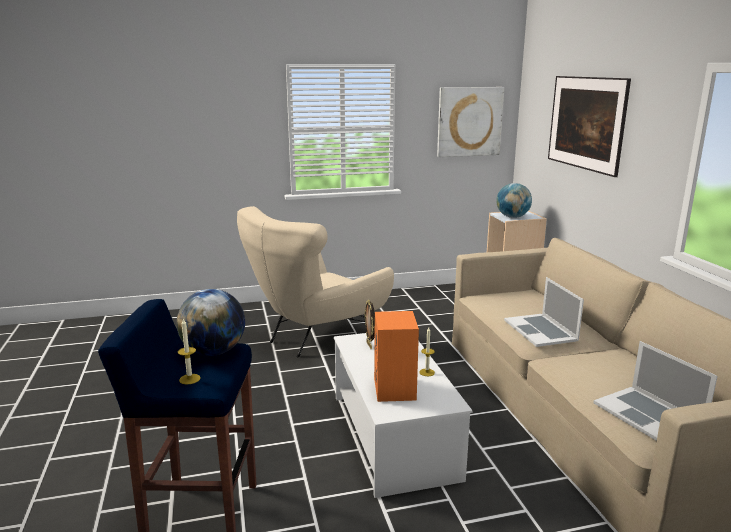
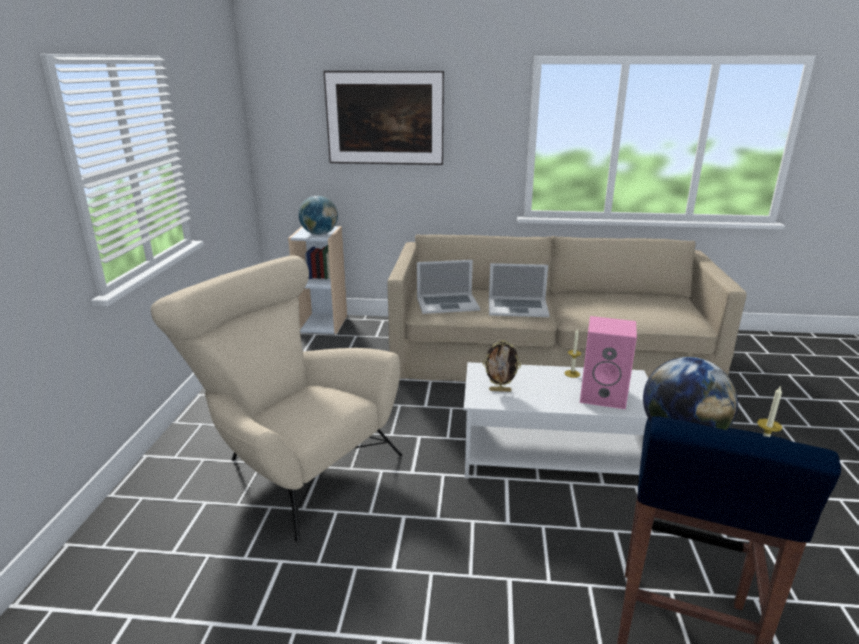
camera: 70 degrees left, 5 degrees up
beige armchair [237,206,394,357] -> beige armchair turned 150 degrees clockwise [151,255,402,542]
orange speaker [374,311,419,402] -> pink speaker [580,316,637,409]
picture [437,87,504,157] -> none
laptop [594,341,718,441] -> laptop moved to [417,260,480,314]

